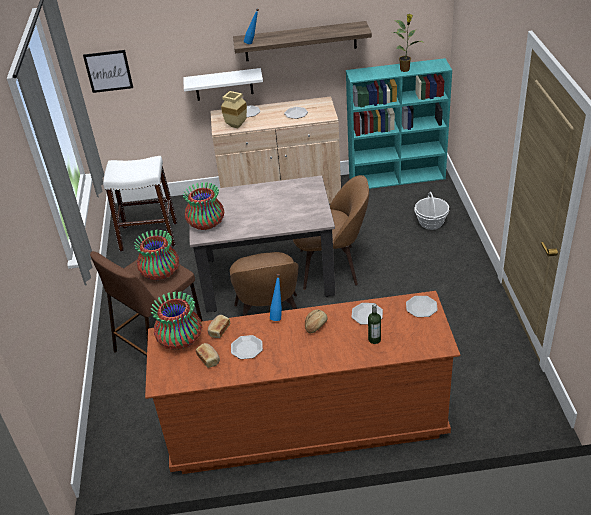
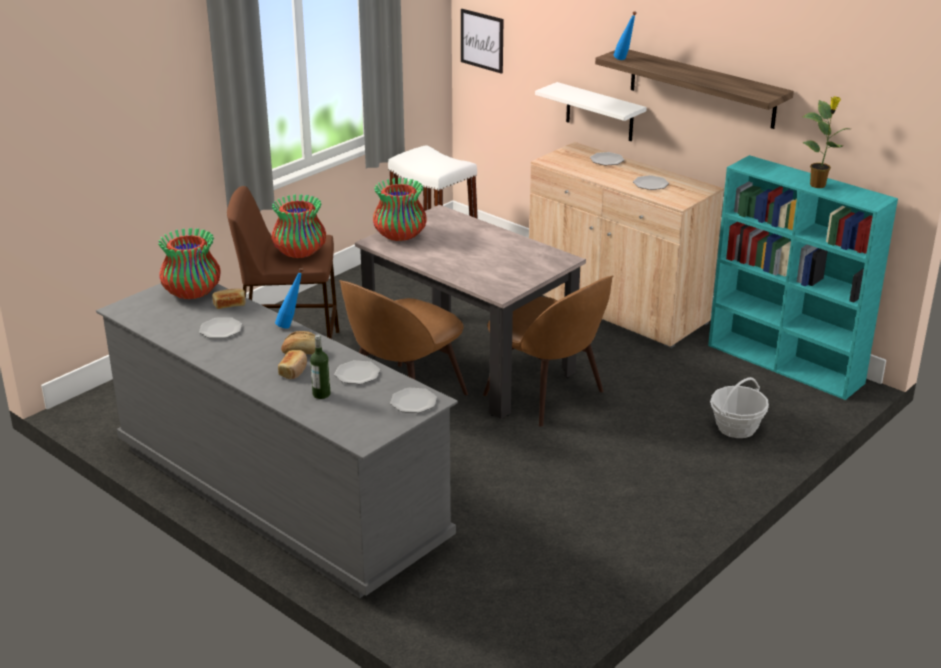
camera: 45 degrees right, 10 degrees down
brown dresser [145,291,460,474] -> grey dresser [96,283,458,598]
bread [196,343,220,368] -> bread moved to [278,350,307,379]
beige vase [221,91,247,128] -> none

